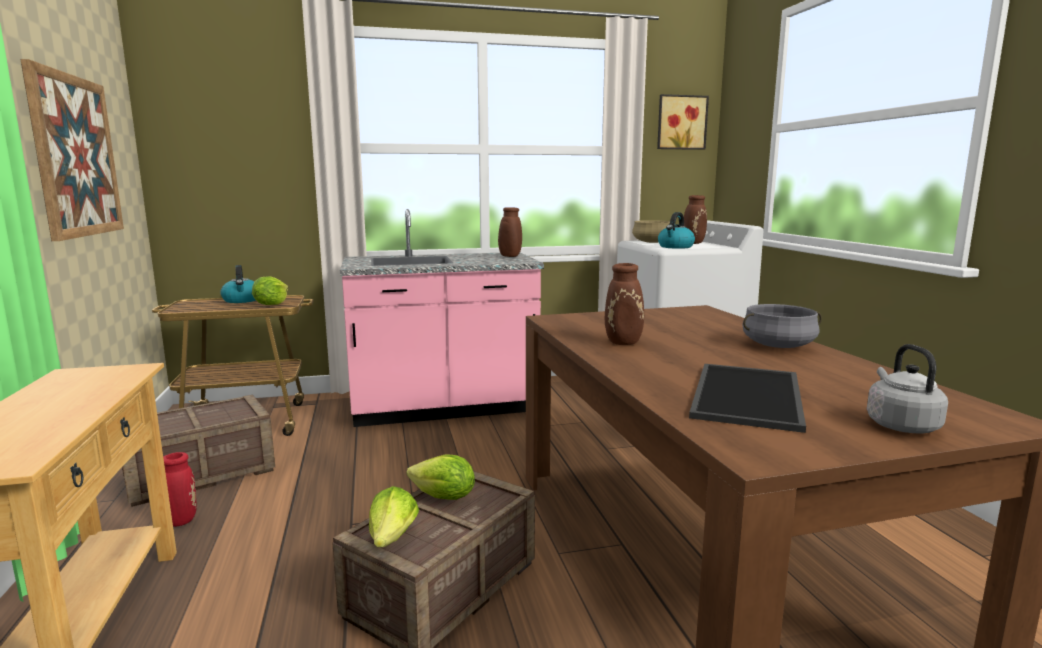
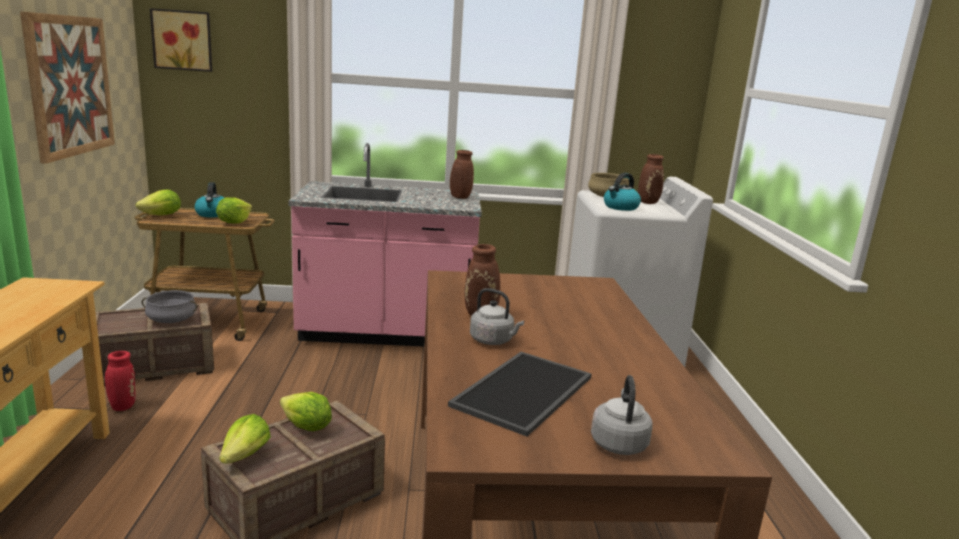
camera: 10 degrees right, 5 degrees up
picture [657,94,709,150] -> picture moved to [150,8,212,72]
grey cooking pot [742,304,822,348] -> grey cooking pot moved to [142,290,197,323]
none -> lettuce [136,189,181,216]
none -> grey kettle [470,288,524,345]

